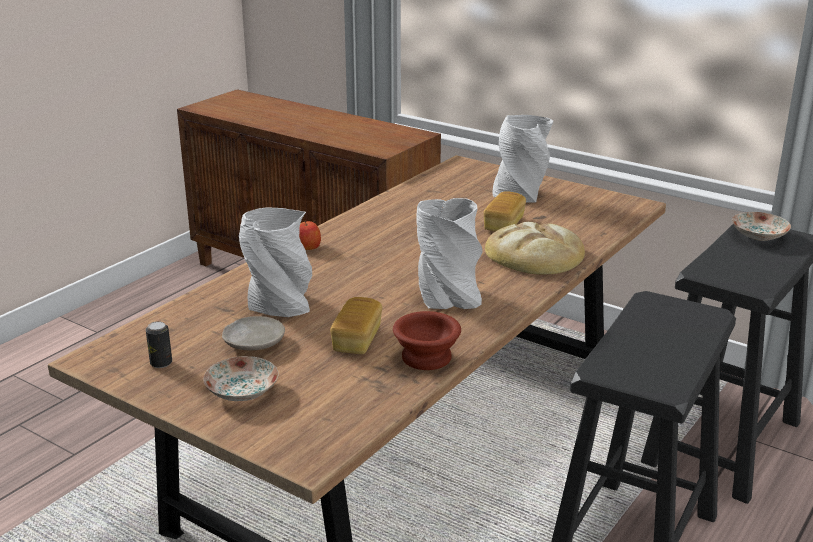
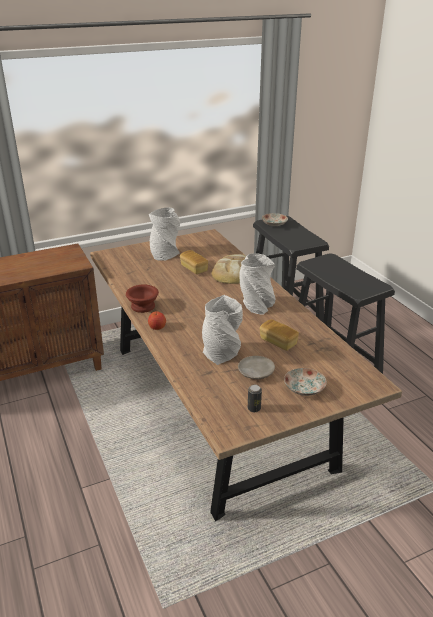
camera: 60 degrees left, 5 degrees up
brown bowl [393,311,461,370] -> brown bowl moved to [126,284,159,313]

